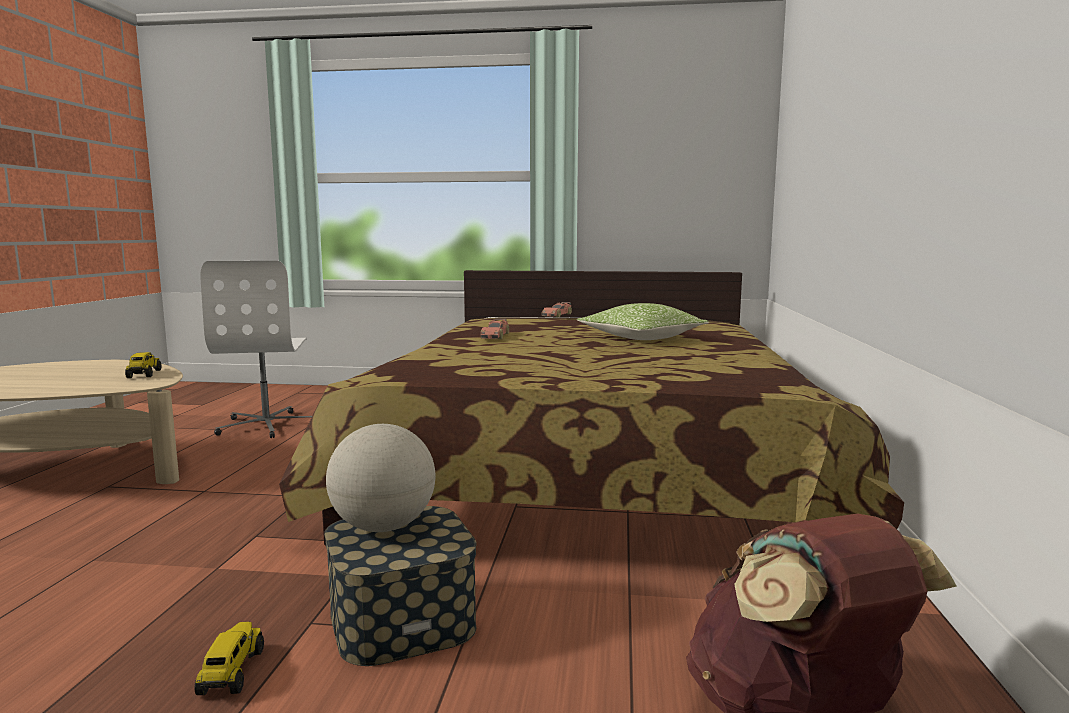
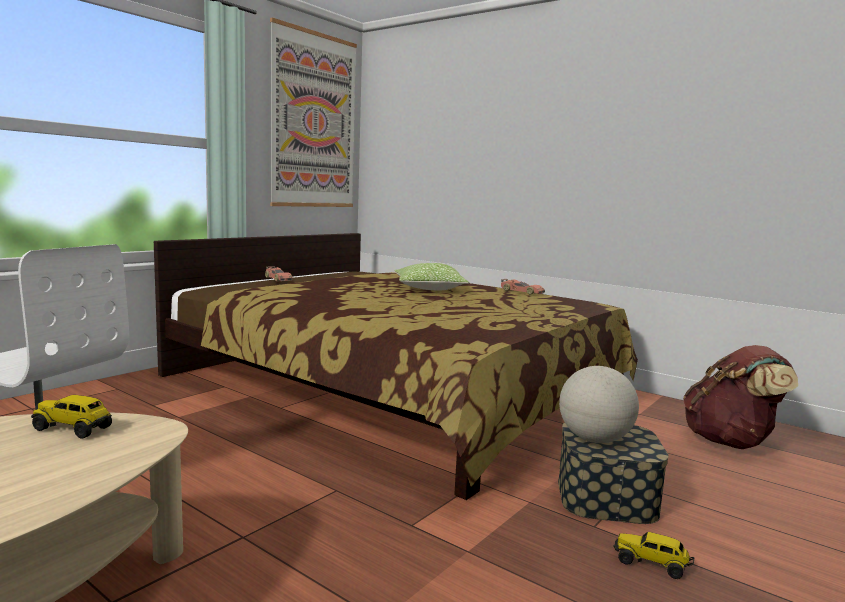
camera: 60 degrees left, 0 degrees up
toy car [480,319,509,339] -> toy car moved to [501,279,545,294]
none -> picture [270,18,357,207]

